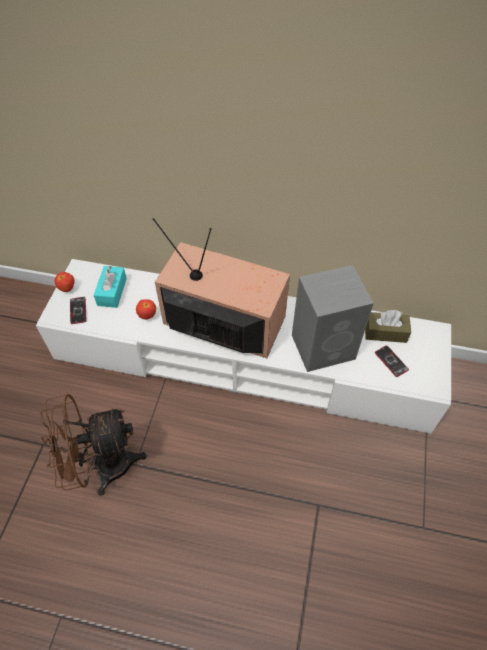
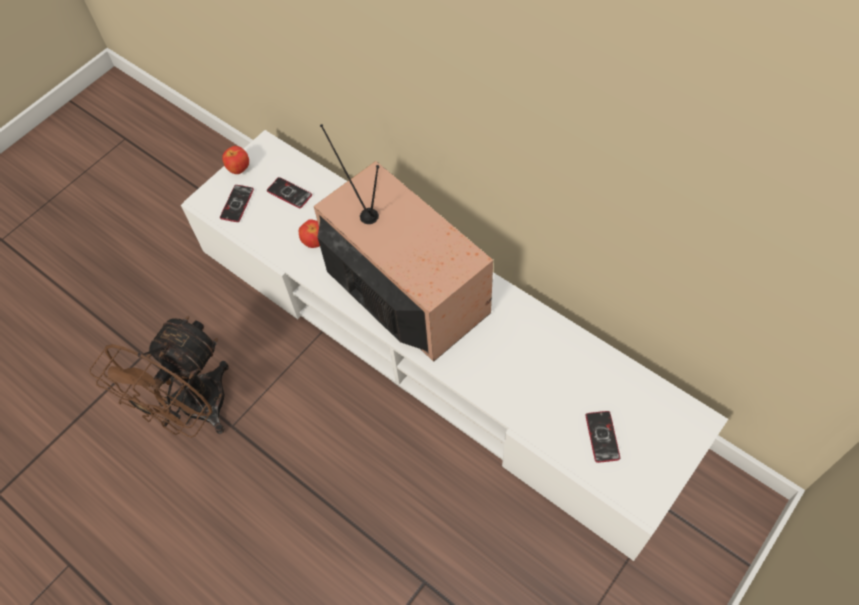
camera: 30 degrees right, 5 degrees up
brown fan [40,394,147,496] -> brown fan turned 75 degrees counterclockwise [89,316,229,438]
turquoise tissue box [94,266,127,308] -> phone [267,177,312,208]
grey speaker [292,265,374,372] -> none
brown tissue box [365,310,411,343] -> none

